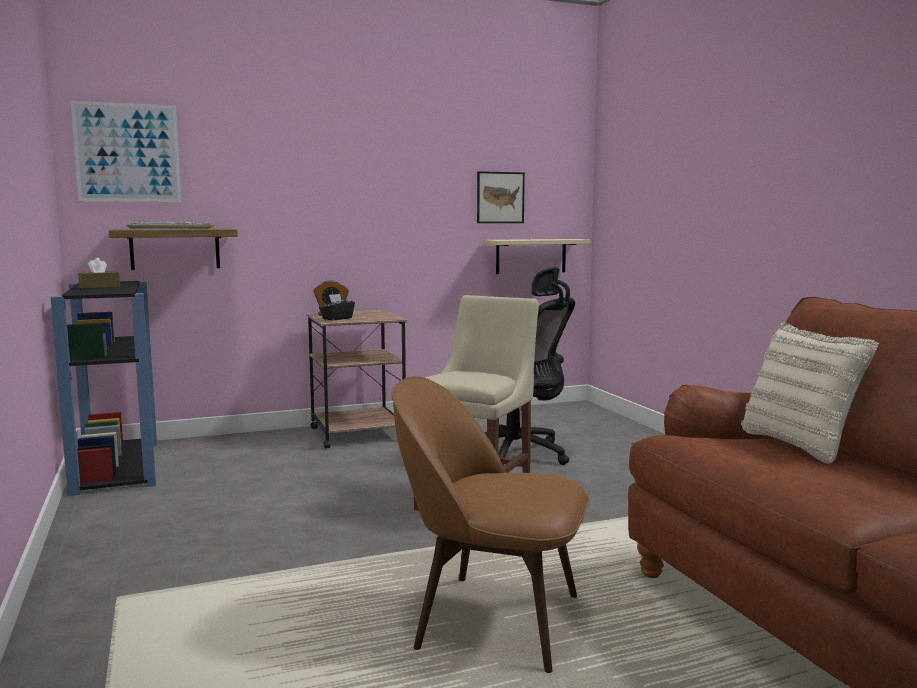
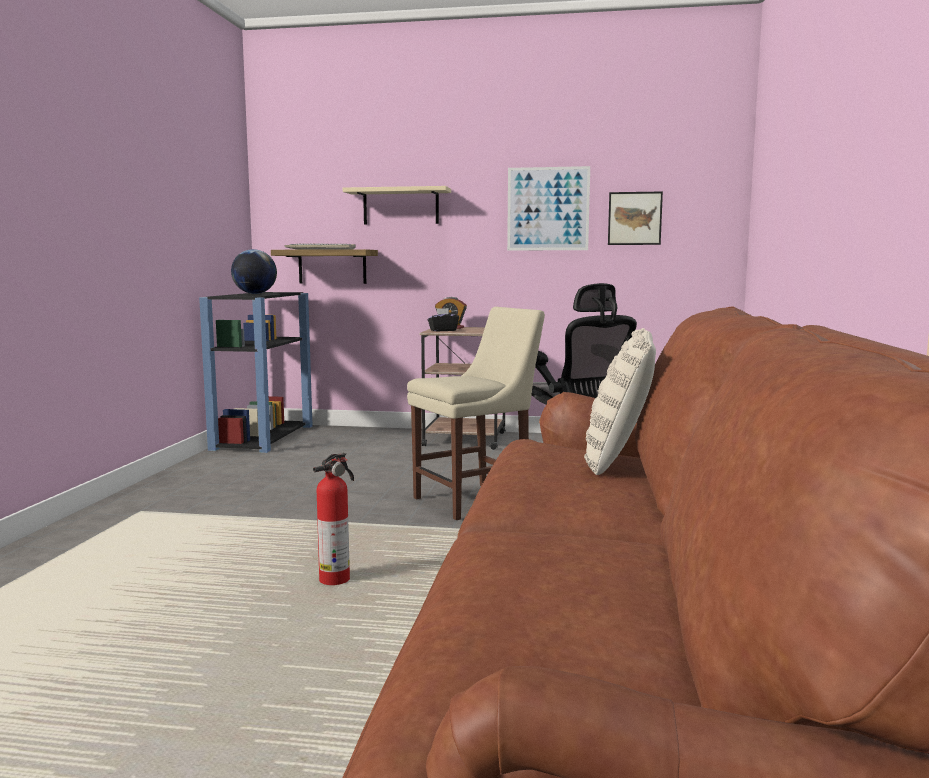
camera: 30 degrees right, 0 degrees up
picture [71,101,181,202] -> picture moved to [507,166,590,250]
brown tissue box [78,258,120,289] -> globe [231,249,277,294]
brown chair [391,376,590,673] -> fire extinguisher [313,453,354,585]
beige shelf [485,239,590,274] -> beige shelf moved to [343,186,451,224]

